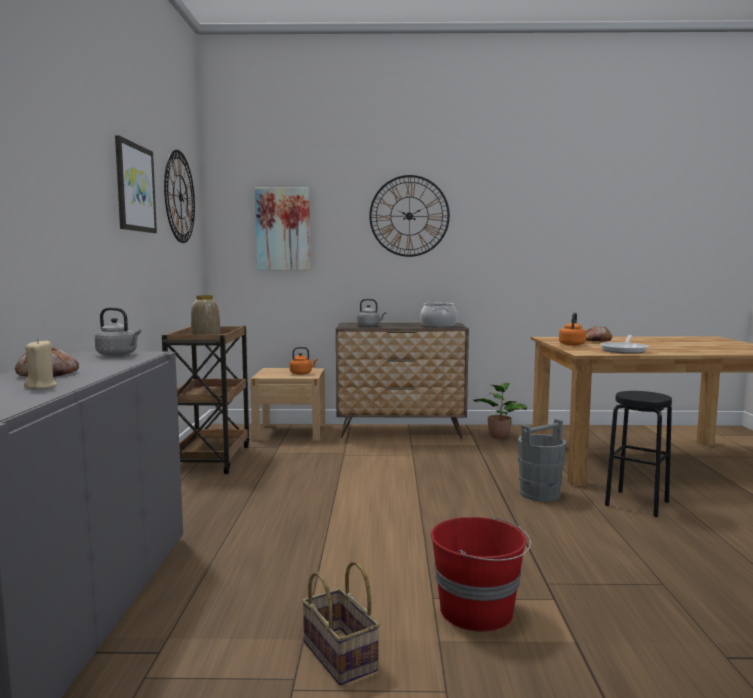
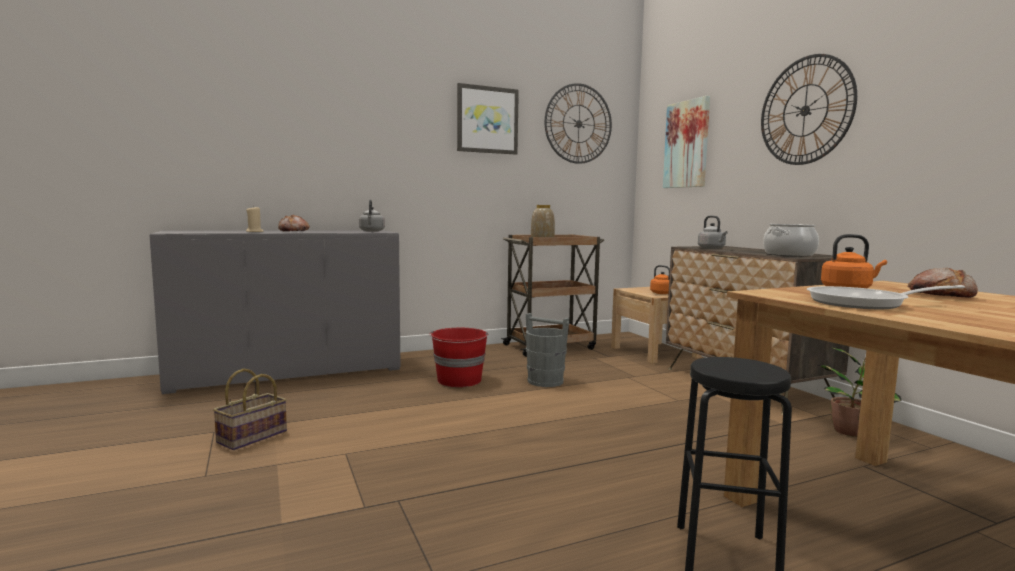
camera: 65 degrees right, 0 degrees up
red bucket [431,516,531,632] -> red bucket moved to [429,328,488,387]
grey bucket [518,419,566,502] -> grey bucket moved to [526,313,569,387]

